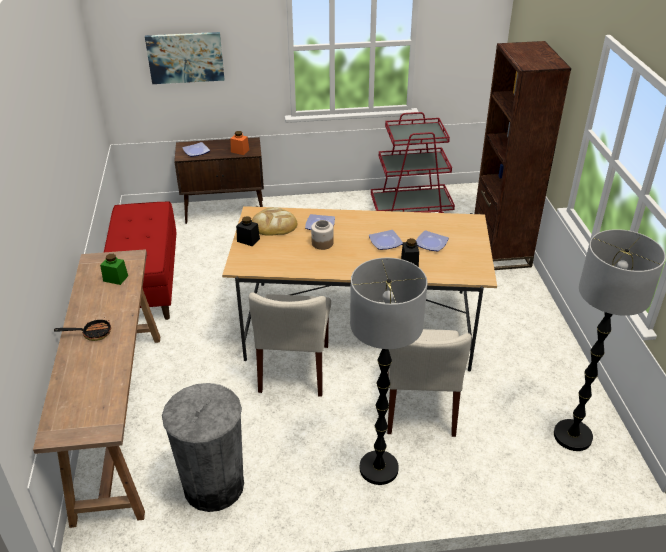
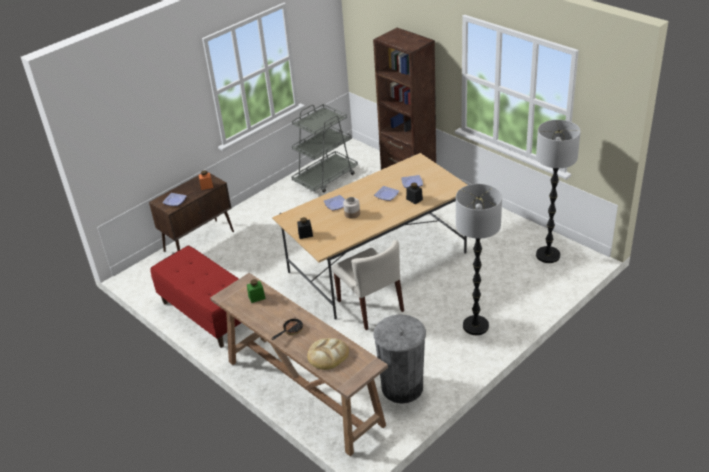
camera: 35 degrees left, 0 degrees up
picture [145,32,225,84] -> none
bread [252,207,297,236] -> bread moved to [307,338,349,370]
red cart [371,112,455,213] -> grey cart [291,104,358,193]
beige chair [387,329,472,437] -> none

